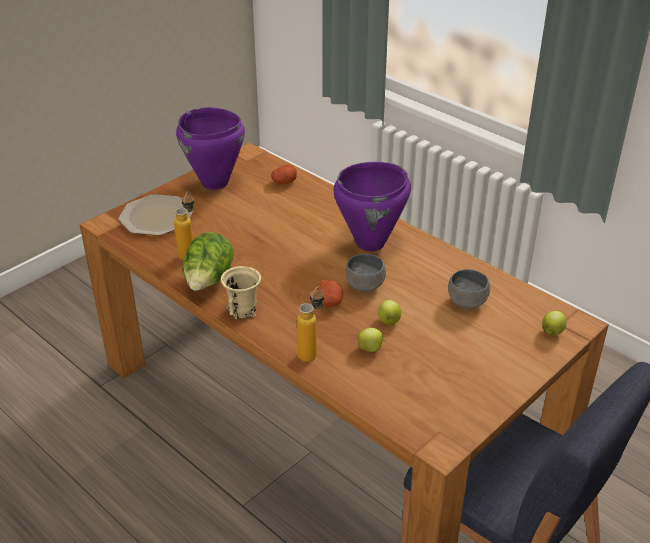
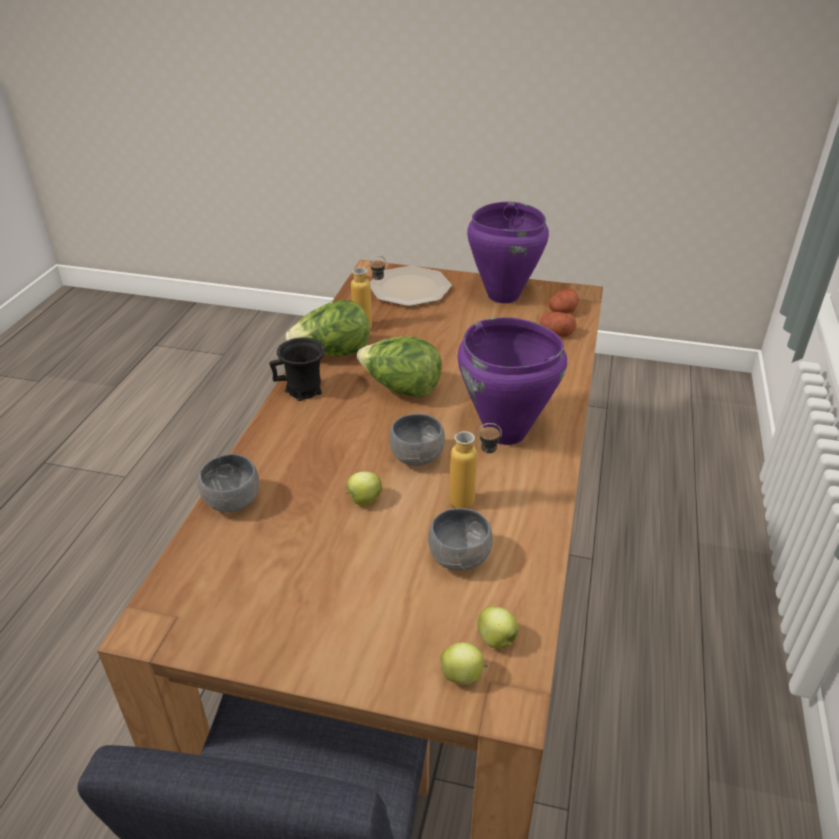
camera: 60 degrees right, 0 degrees up
beige mug [221,266,261,319] -> black mug [269,338,325,401]
bottle [297,286,324,362] -> bottle moved to [449,423,502,509]
potato [316,280,343,307] -> potato moved to [548,288,579,313]
apple [357,328,386,352] -> apple moved to [477,606,519,648]
none -> grey bowl [198,454,259,512]
none -> lettuce [357,337,441,398]

